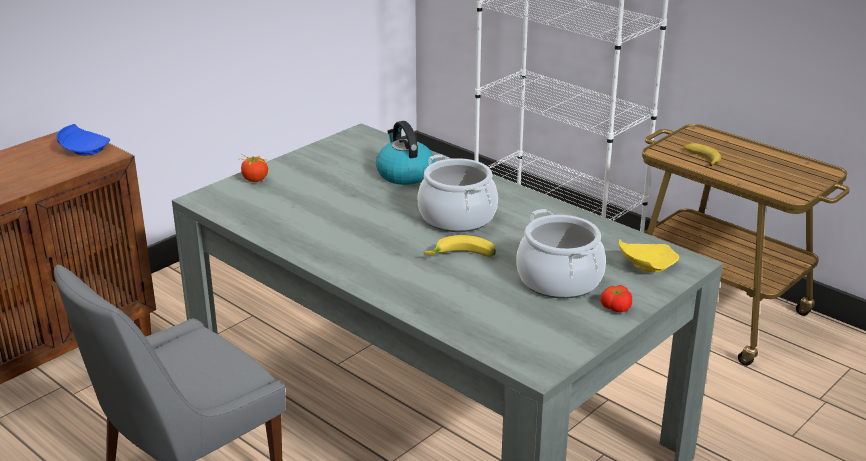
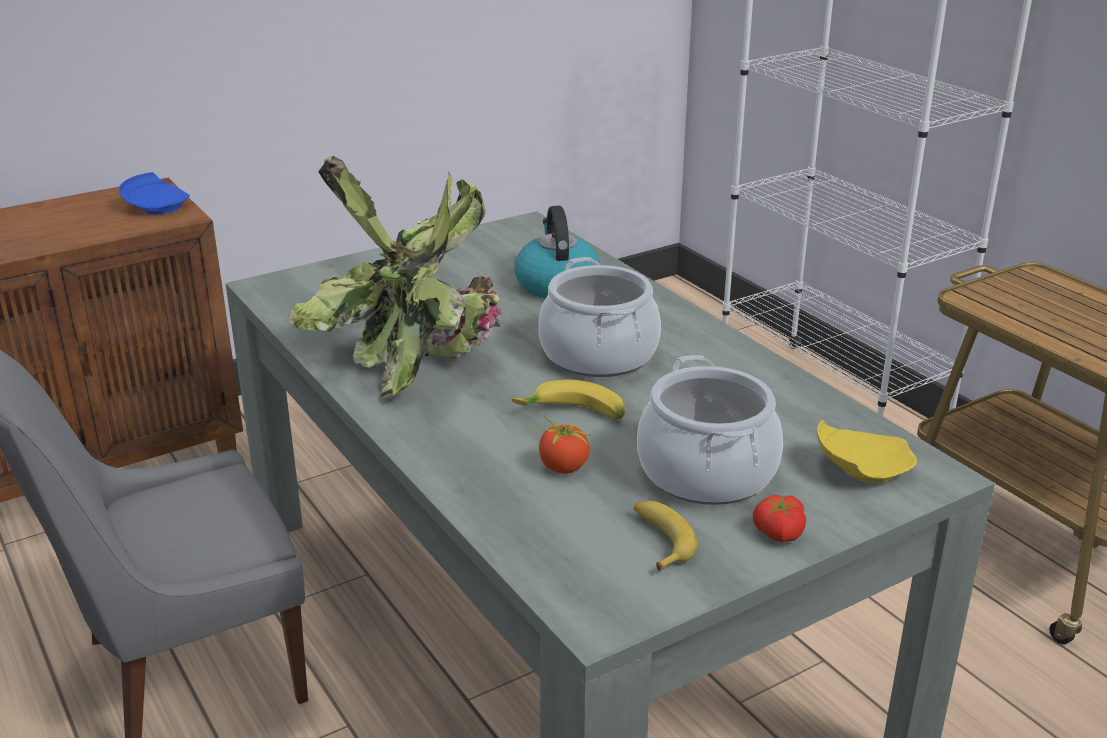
camera: 15 degrees right, 0 degrees up
tomato [241,154,268,182] -> tomato moved to [536,416,590,474]
banana [684,143,721,166] -> banana moved to [634,501,697,571]
none -> potted plant [290,156,503,398]

